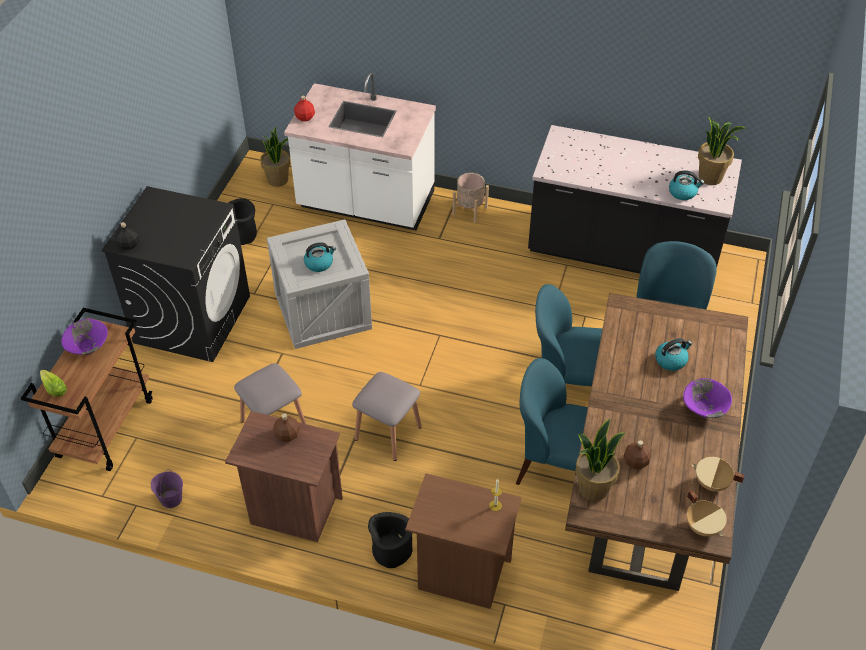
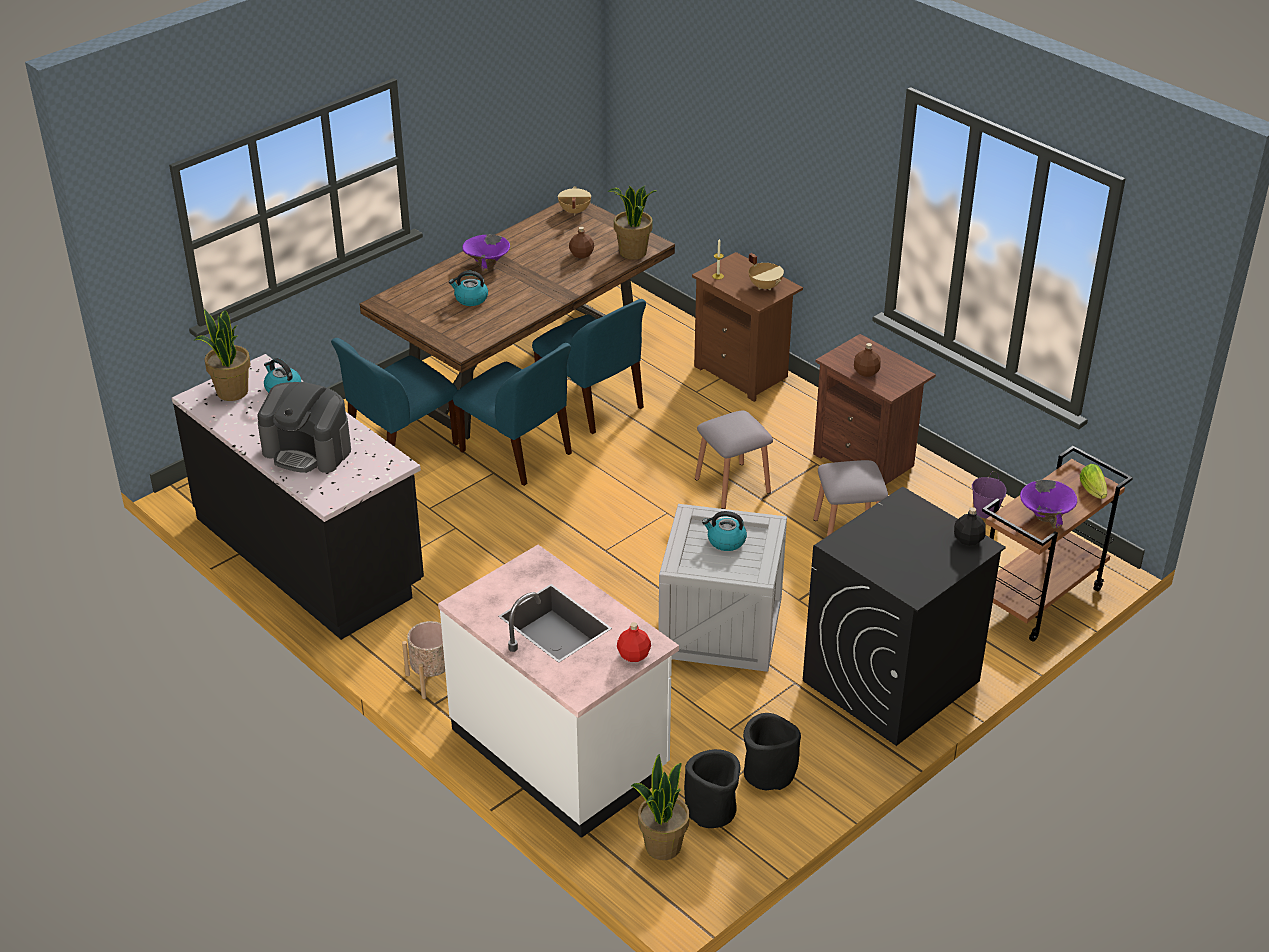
camera: 150 degrees left, 10 degrees down
black planter [368,512,413,568] -> black planter moved to [684,749,740,828]
beige cooking pot [692,457,745,492] -> beige cooking pot moved to [748,253,784,290]
none -> coffee machine [257,382,351,473]

